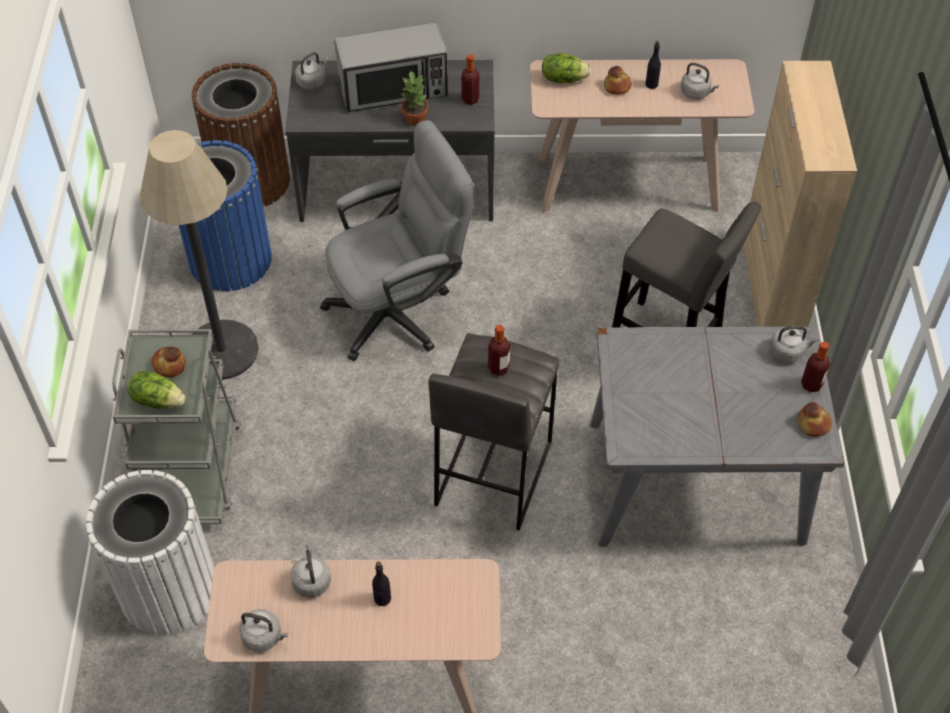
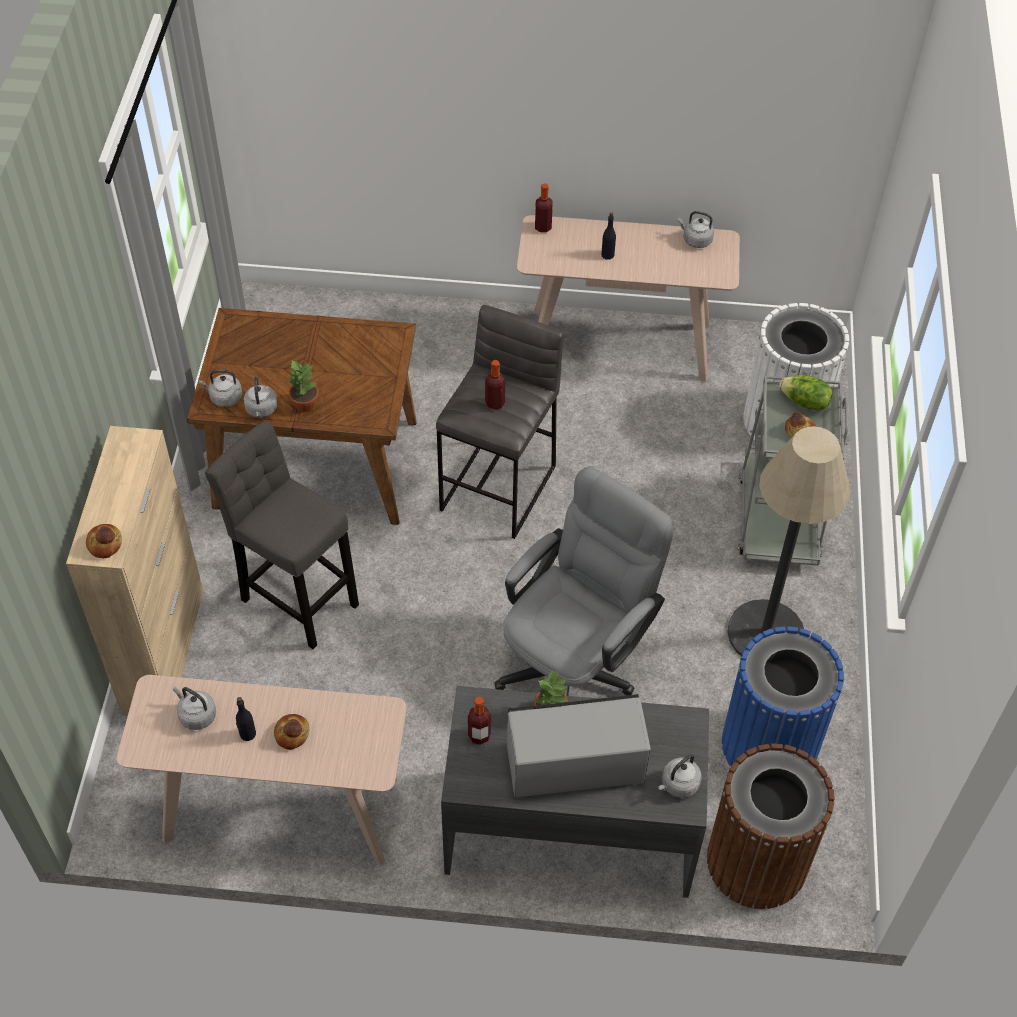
camera: 175 degrees left, 0 degrees up
grey kettle [291,543,331,598] -> grey kettle moved to [244,376,278,418]
grey office chair [320,120,474,361] -> grey office chair turned 150 degrees clockwise [494,466,673,696]
lettuce [542,53,591,83] -> none
grey dining table [590,326,844,547] -> brown dining table [187,308,417,525]
bread [797,402,832,437] -> bread moved to [86,524,122,558]
bottle [801,342,830,392] -> bottle moved to [535,184,553,233]
none -> potted plant [288,359,319,412]

